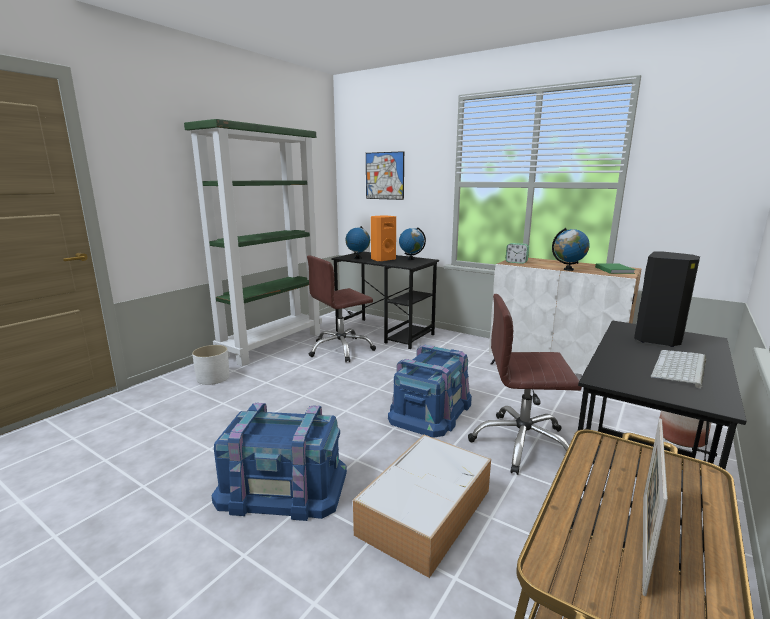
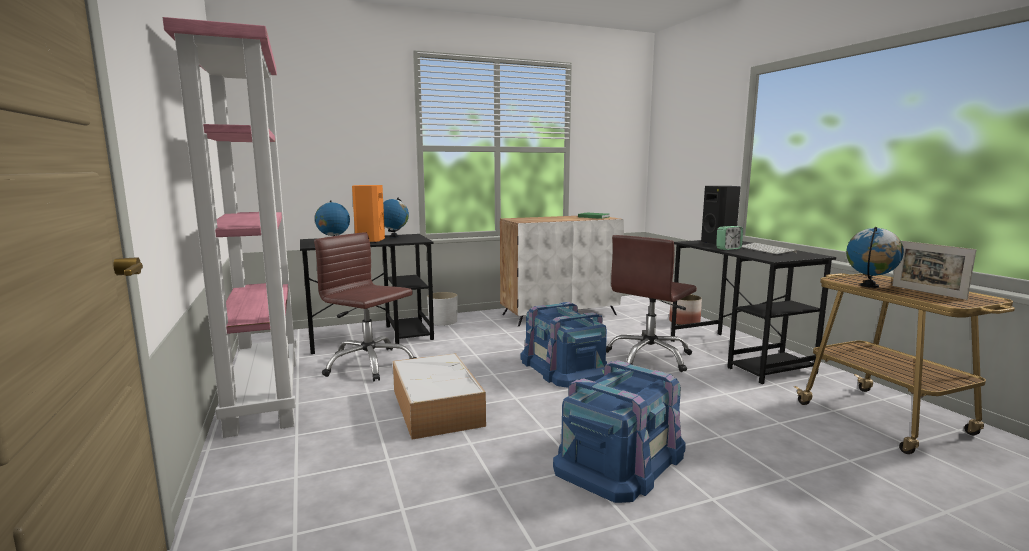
camera: 55 degrees left, 5 degrees down
green bookcase [184,119,322,366] -> pink bookcase [163,17,297,438]
white planter [192,345,230,385] -> white planter moved to [427,292,457,326]
brown office chair [307,255,376,362] -> brown office chair turned 120 degrees clockwise [314,232,417,382]
storage box [353,435,491,578] -> storage box moved to [393,353,486,439]
picture [366,151,404,200] -> none
alarm clock [506,243,529,264] -> alarm clock moved to [716,226,743,250]
globe [552,228,590,271] -> globe moved to [846,227,904,288]

